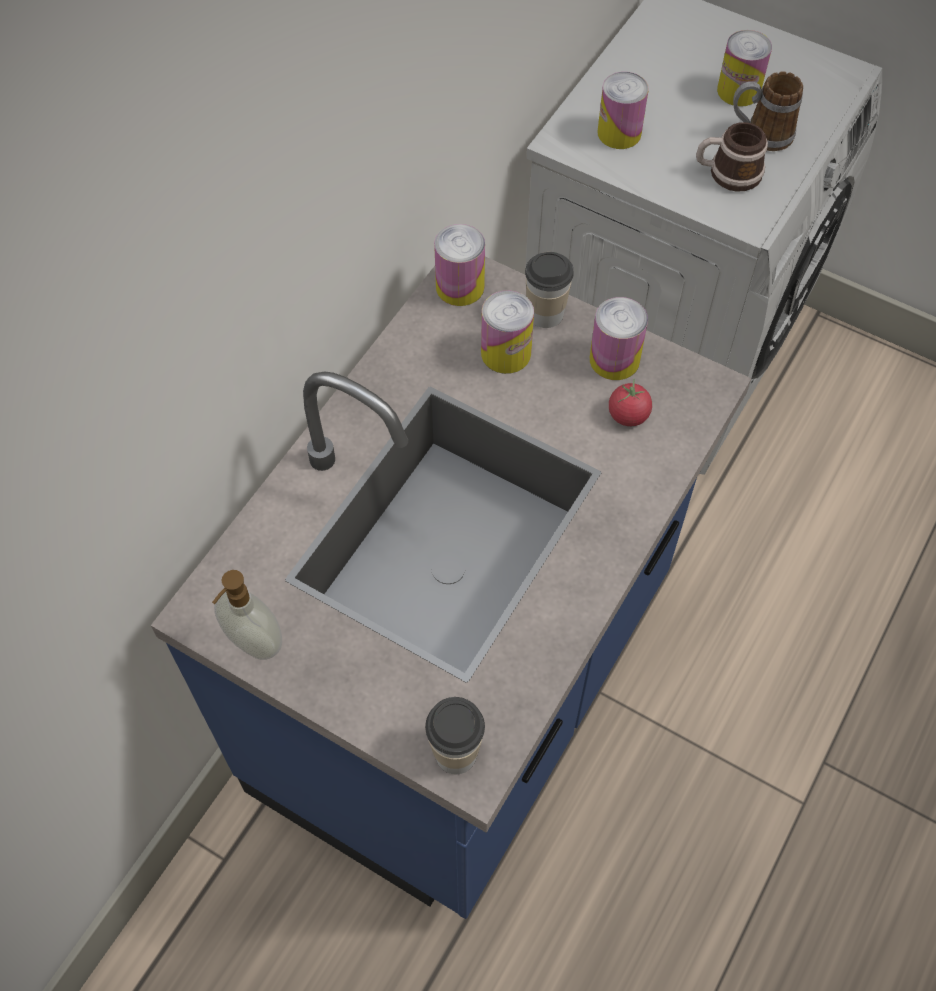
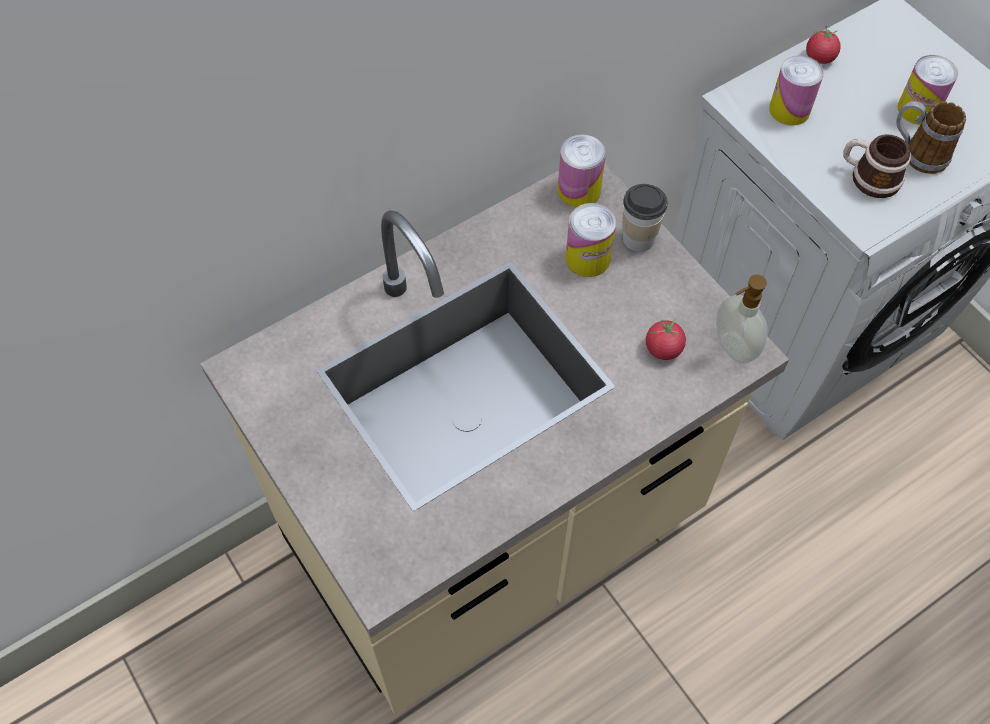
camera: 25 degrees right, 0 degrees up
blue counter [151,256,752,919] -> beige counter [200,164,789,714]
soap dispenser [212,570,282,660] -> soap dispenser moved to [716,275,768,363]
cup [425,697,485,774] -> none
can [590,297,648,380] -> none
none -> tomato [806,26,841,64]

